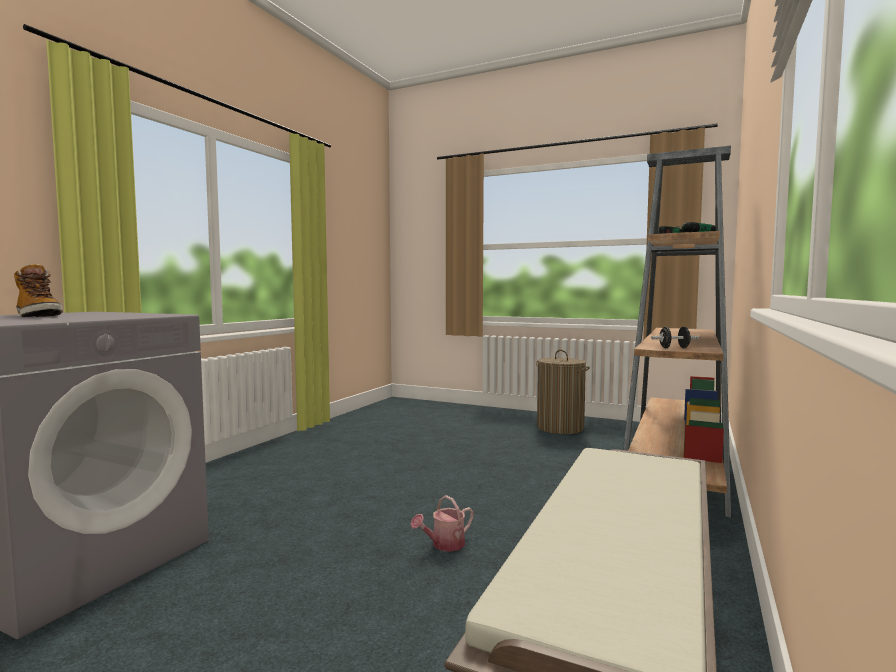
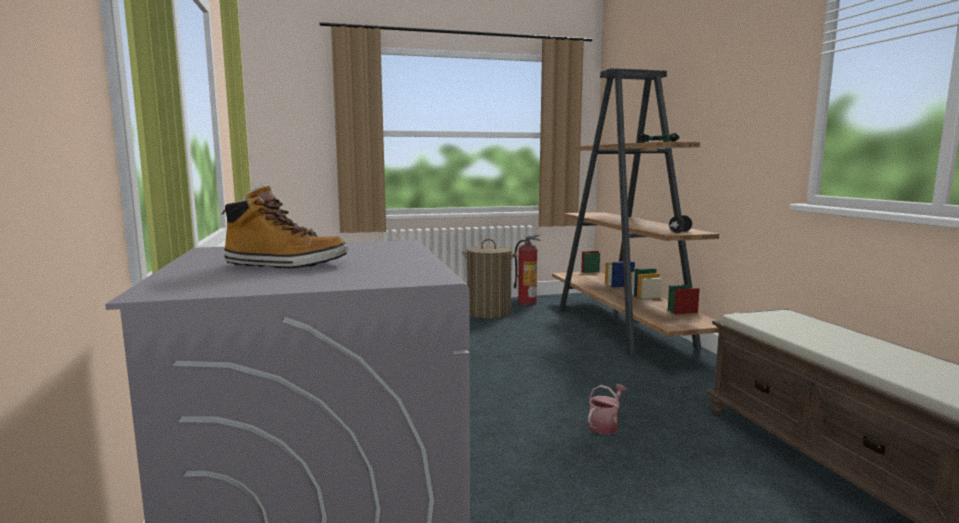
camera: 40 degrees left, 5 degrees up
watering can [410,495,474,552] -> watering can turned 150 degrees counterclockwise [588,384,627,434]
none -> fire extinguisher [514,234,541,306]

